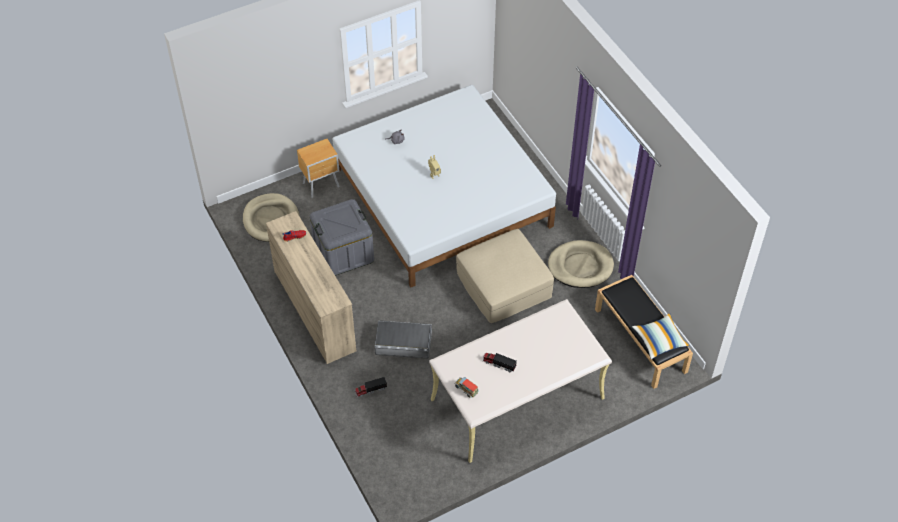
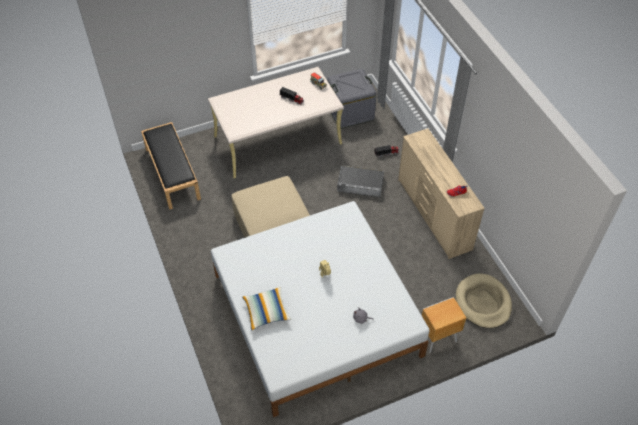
camera: 175 degrees left, 0 degrees up
grey storage box [310,199,374,276] -> grey storage box moved to [327,69,377,129]
beige dog bed [548,240,614,288] -> none
pillow [632,313,690,359] -> pillow moved to [242,287,291,331]

